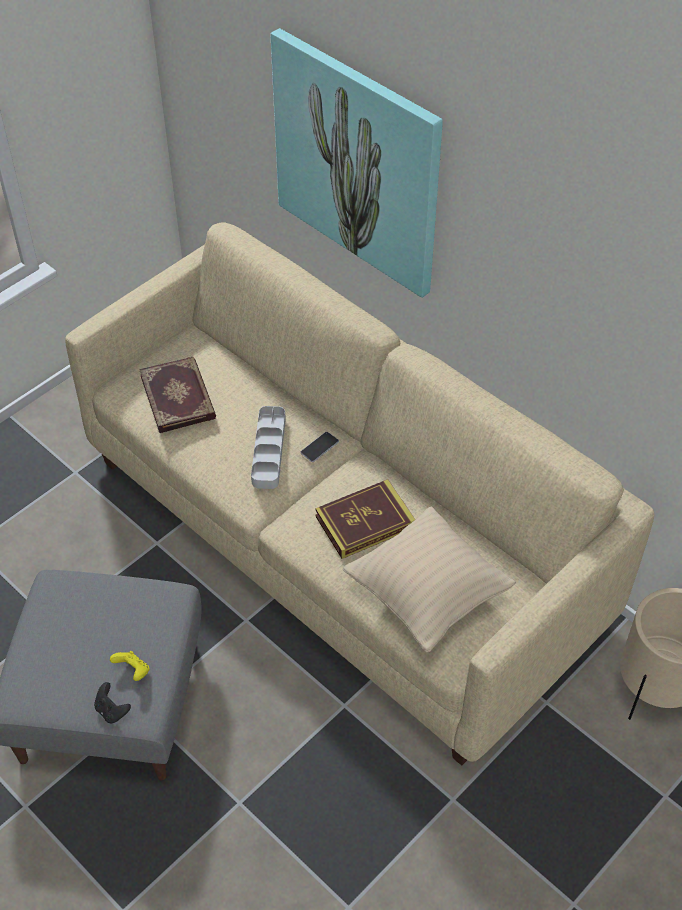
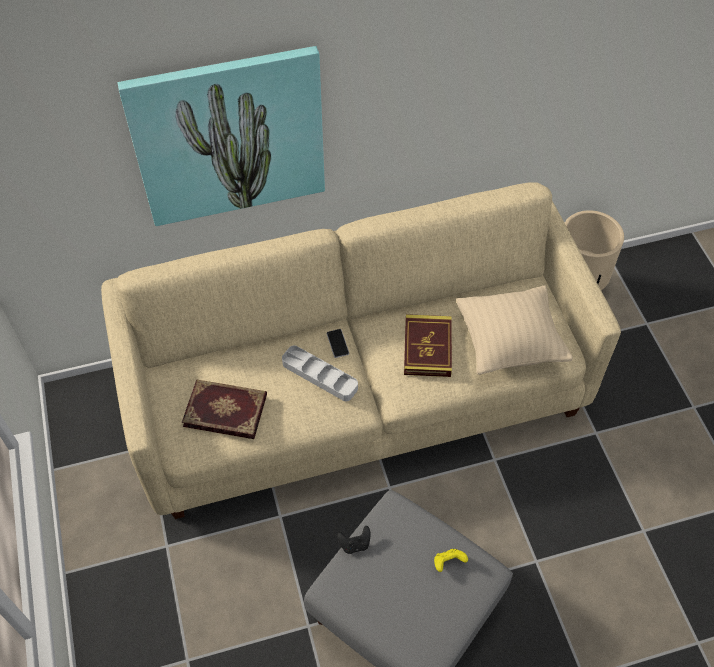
camera: 60 degrees left, 5 degrees up
black game controller [94,682,131,724] -> black game controller moved to [337,526,370,554]

